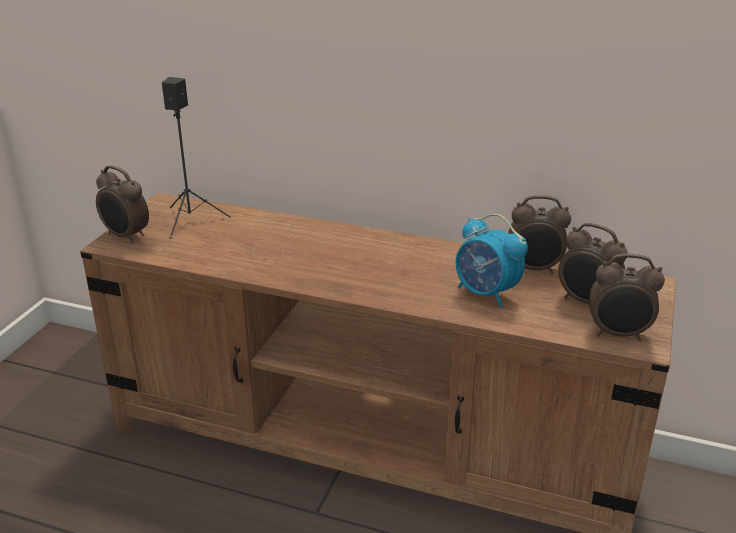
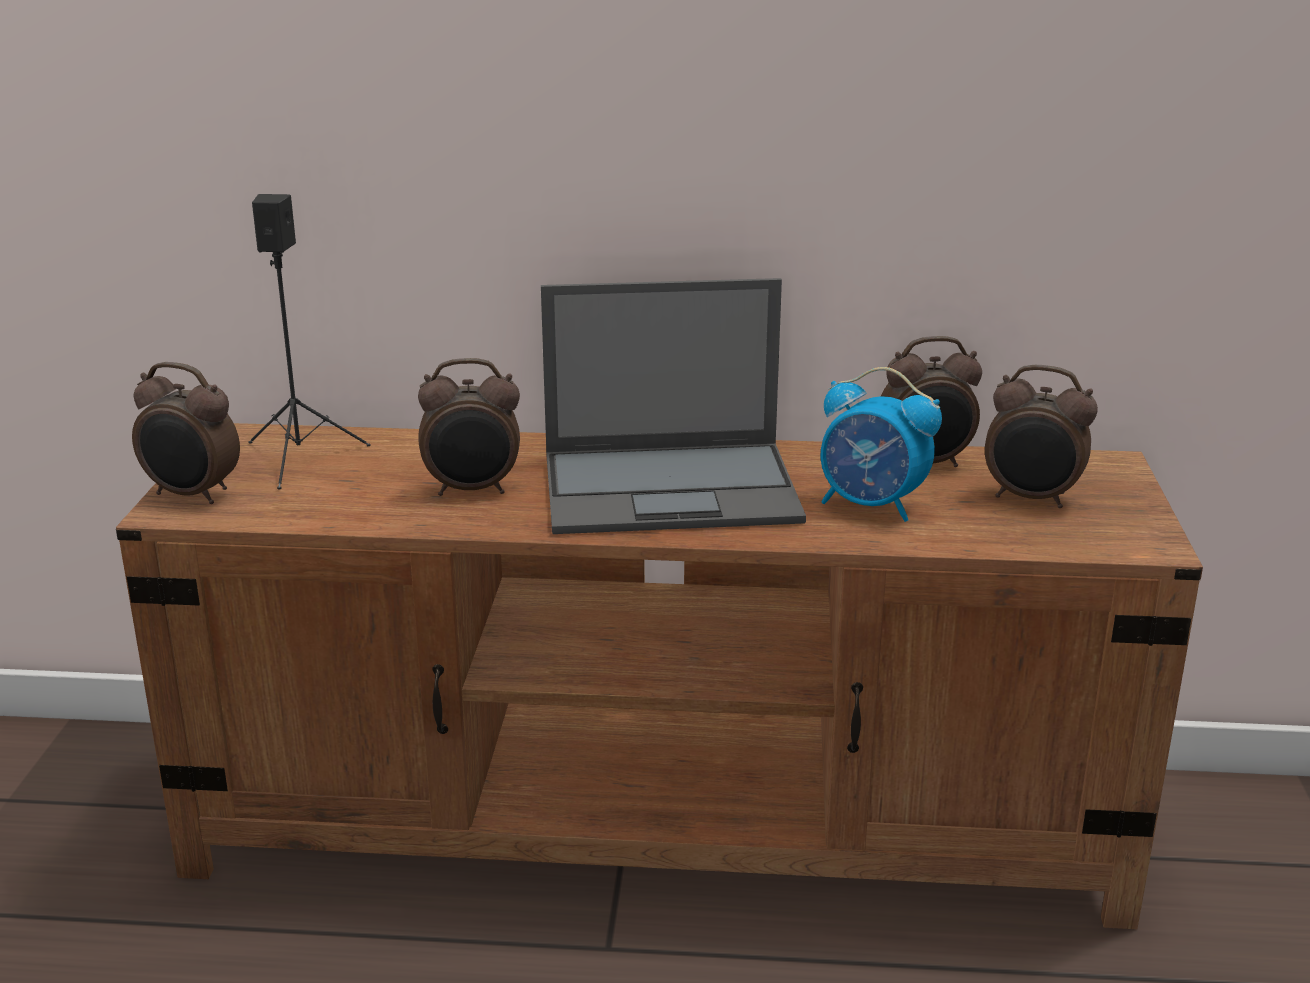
camera: 15 degrees left, 5 degrees down
alarm clock [589,254,665,340] -> alarm clock moved to [418,358,520,496]
none -> laptop [541,278,806,534]

